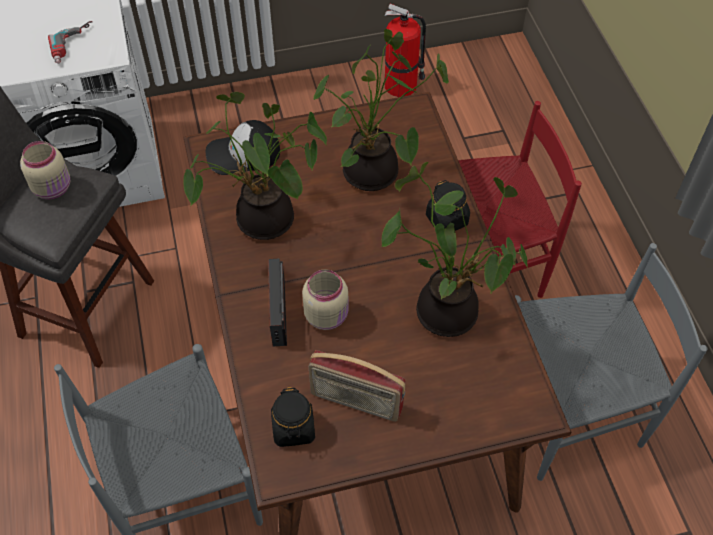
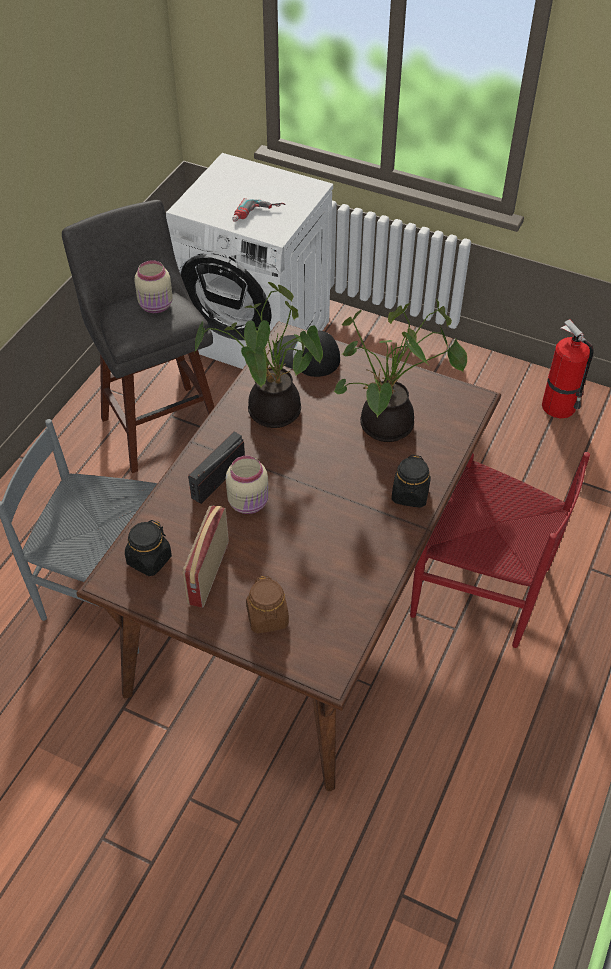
camera: 40 degrees right, 5 degrees down
radio [309,350,406,422] -> radio turned 45 degrees clockwise [183,505,229,608]
potted plant [382,162,528,337] -> none
grey chair [515,243,708,481] -> none
none -> brown jar [246,576,289,633]

